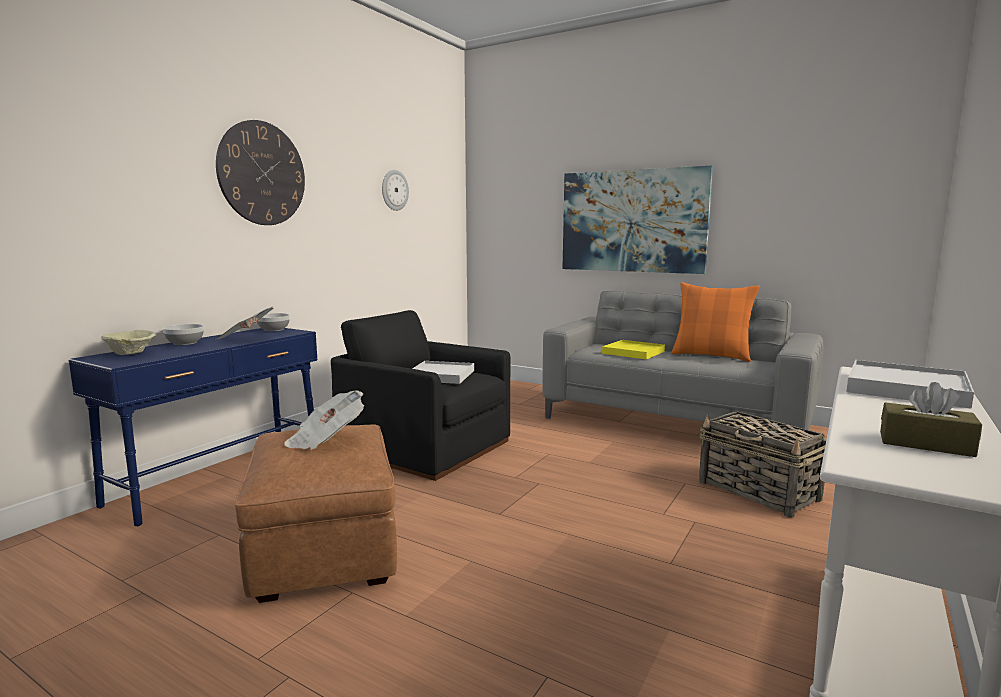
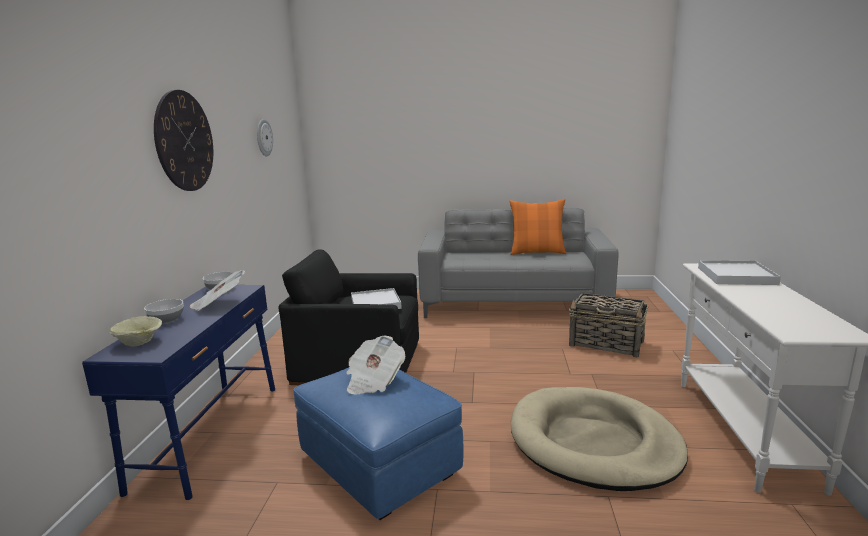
camera: 25 degrees left, 5 degrees up
brown ottoman [235,424,397,603] -> blue ottoman [293,368,463,520]
picture [563,165,713,274] -> none
yellow tray [602,340,665,359] -> none
brown tissue box [880,382,982,457] -> none
none -> beige dog bed [511,387,688,491]

